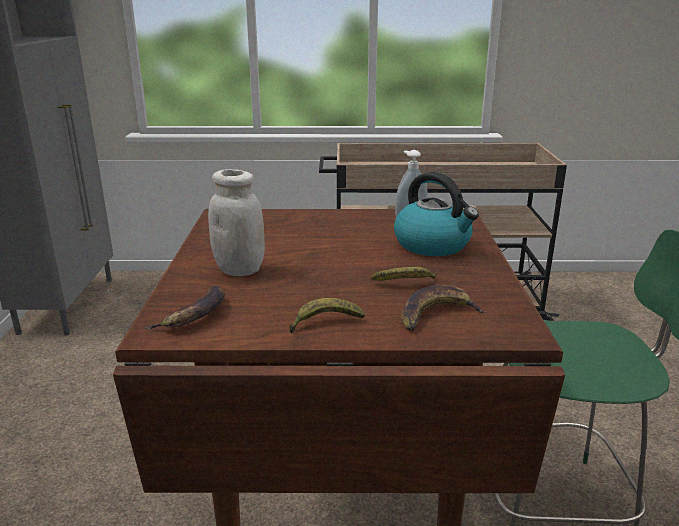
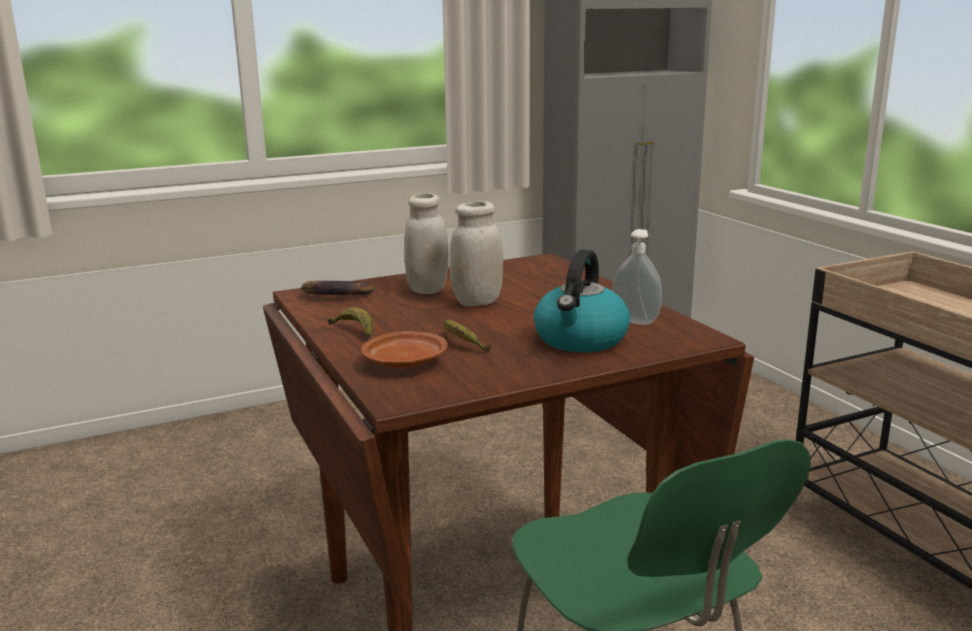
camera: 65 degrees right, 5 degrees down
banana [401,285,486,331] -> brown plate [361,331,447,369]
none -> white jar [450,201,503,306]

